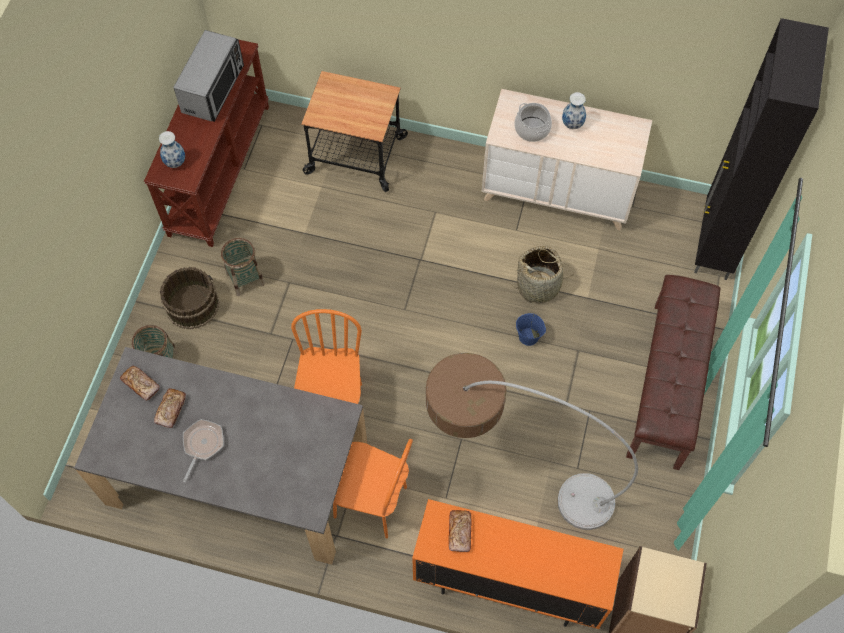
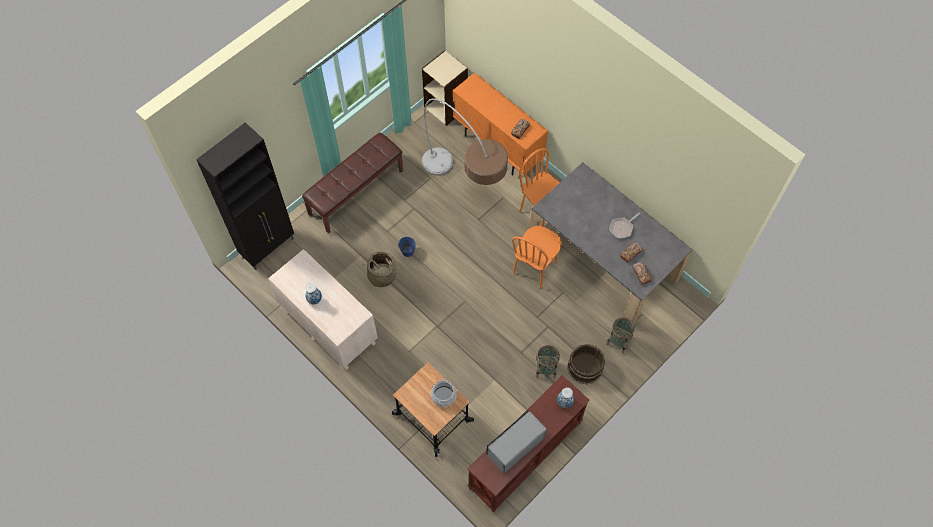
camera: 150 degrees left, 0 degrees up
cooking pot [514,103,552,142] -> cooking pot moved to [431,378,457,407]

